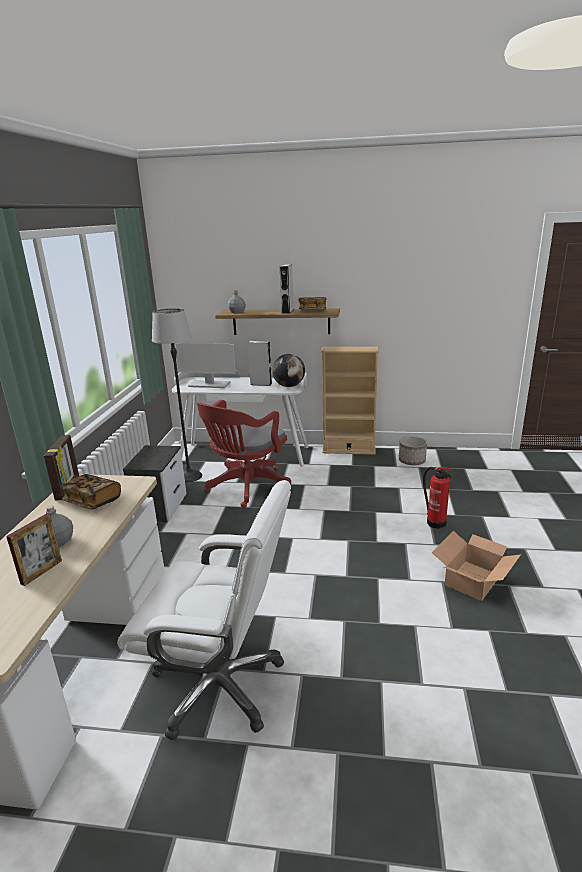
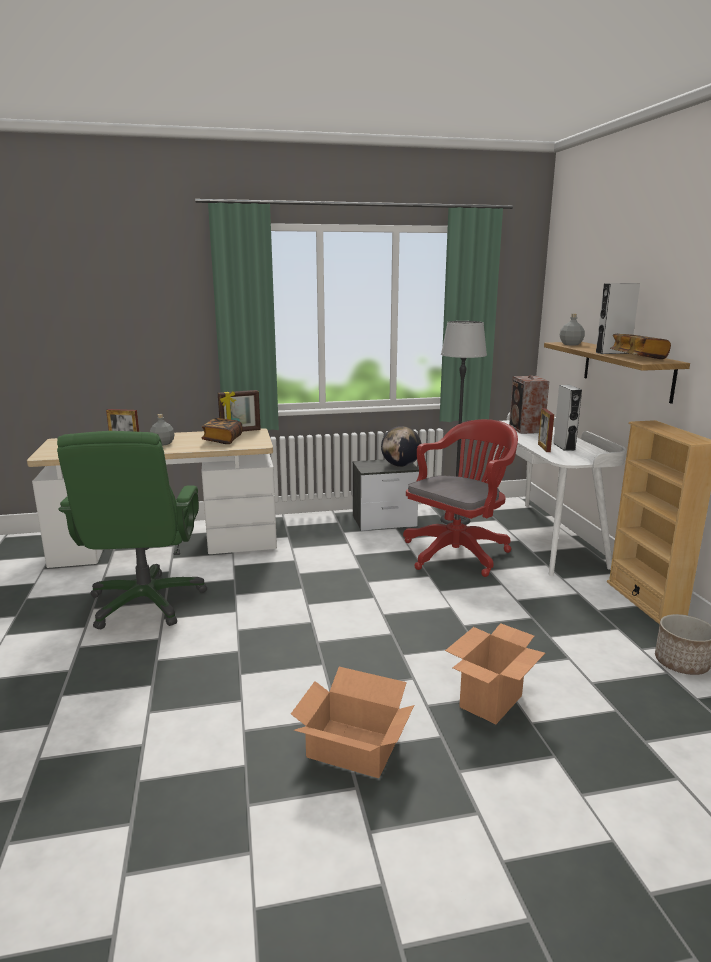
camera: 70 degrees right, 5 degrees down
white office chair [117,480,291,740] -> green office chair [57,431,207,629]
monitor [176,343,235,388] -> speaker [509,375,549,434]
red office chair [197,400,291,508] -> red office chair turned 120 degrees clockwise [403,419,518,577]
globe [272,354,305,387] -> globe moved to [381,426,421,467]
fire extinguisher [423,467,452,529] -> cardboard box [445,623,545,724]
none -> picture frame [538,408,554,452]

